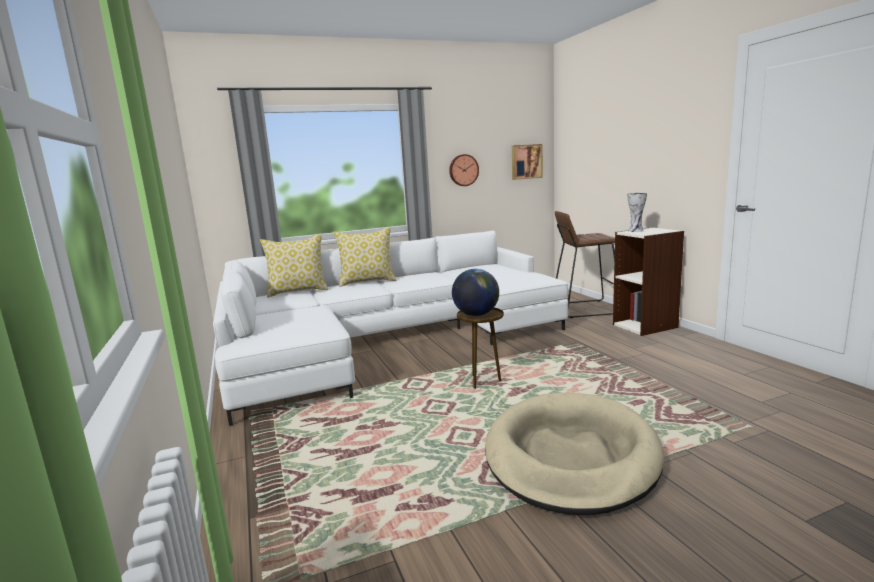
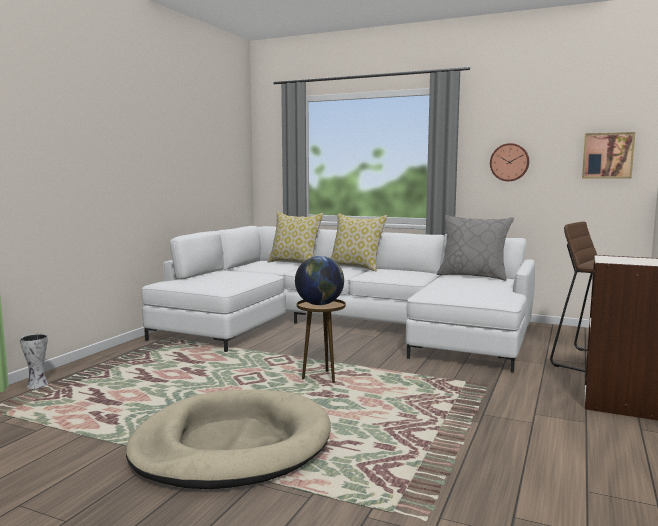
camera: 45 degrees right, 5 degrees down
vase [627,193,647,232] -> vase moved to [20,334,48,389]
none -> grey pillow [437,215,514,281]

